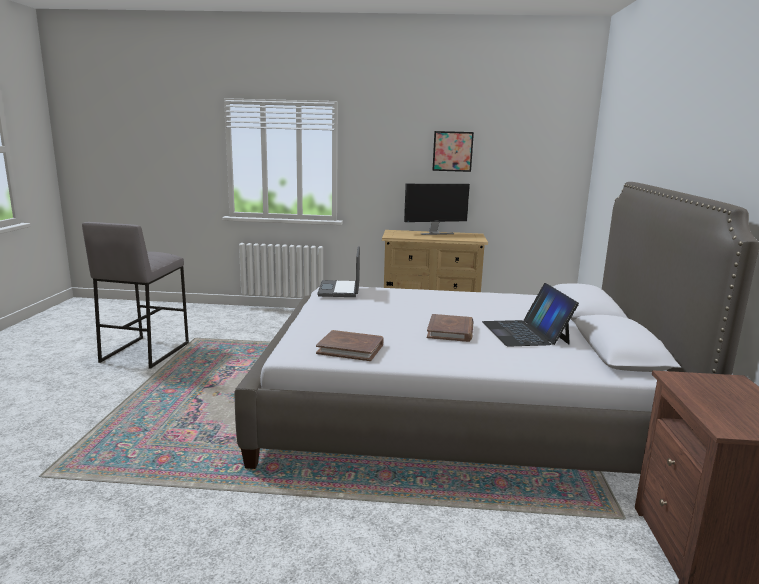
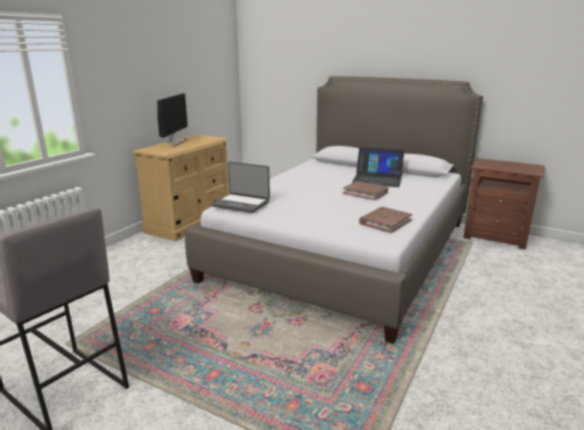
camera: 65 degrees left, 5 degrees up
picture [432,131,474,172] -> none

